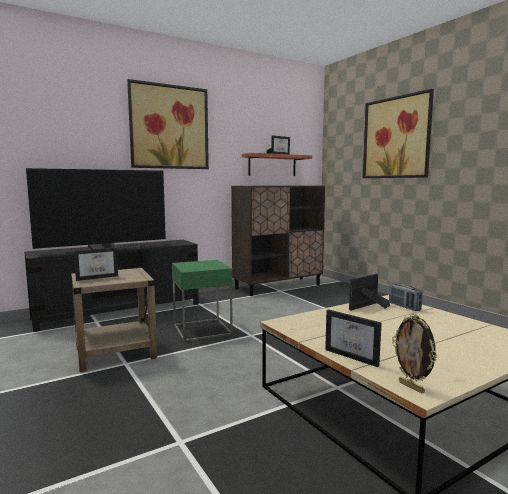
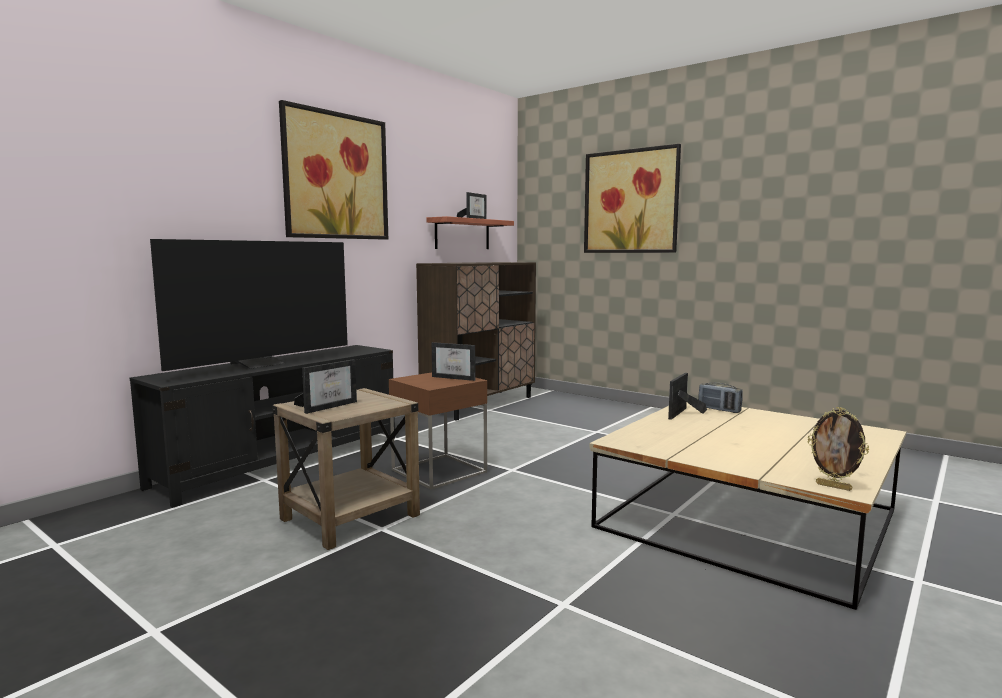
camera: 20 degrees left, 0 degrees up
green side table [172,260,233,342] -> brown side table [389,372,487,489]
picture frame [325,309,382,367] -> picture frame moved to [432,342,476,381]

